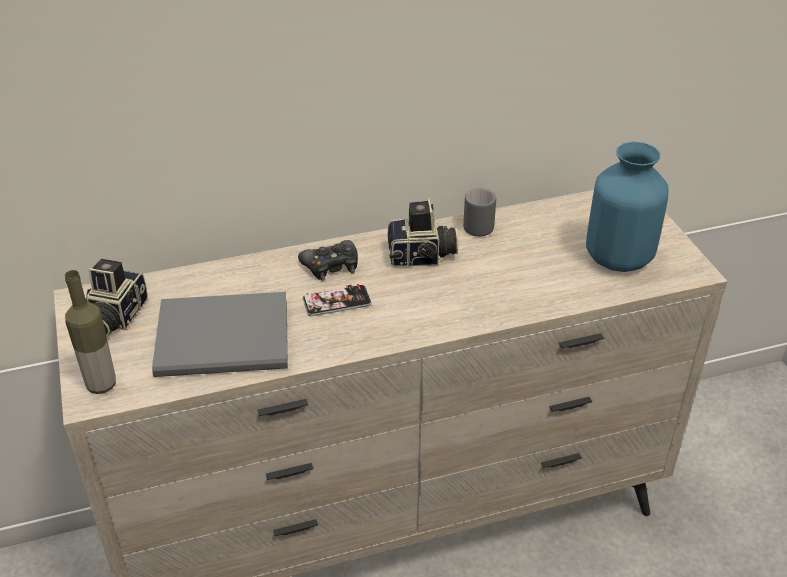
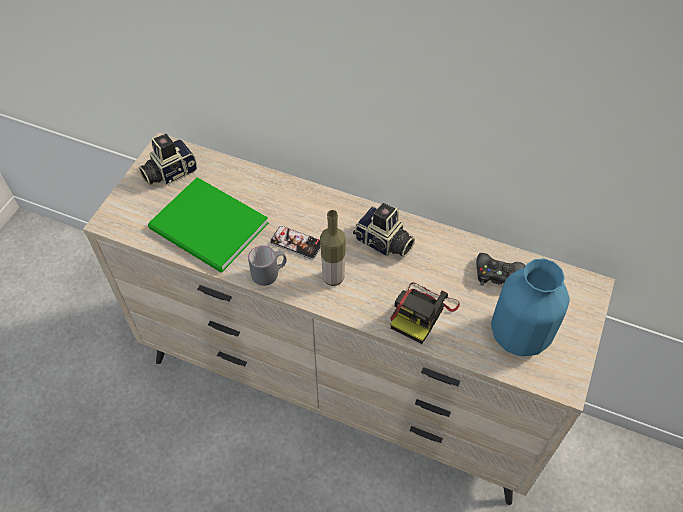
camera: 40 degrees right, 15 degrees up
bottle [65,270,116,394] -> bottle moved to [320,210,346,286]
grey book [152,292,288,377] -> green book [148,177,269,273]
black game controller [298,240,358,281] -> black game controller moved to [476,253,525,286]
grey mug [463,188,496,237] -> grey mug moved to [248,245,287,286]
none -> camera [390,282,460,344]

